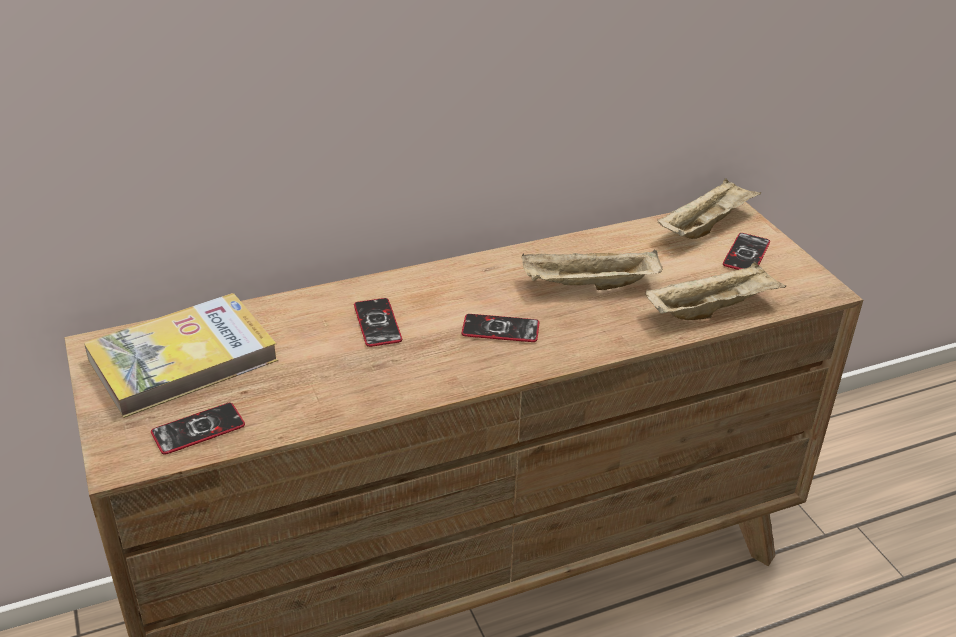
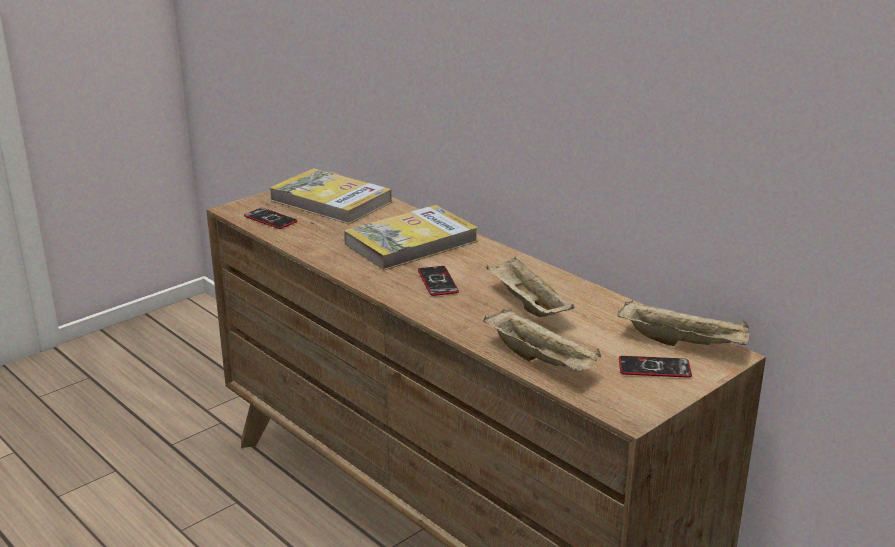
camera: 70 degrees right, 10 degrees down
phone [354,298,402,347] -> book [344,205,478,270]

